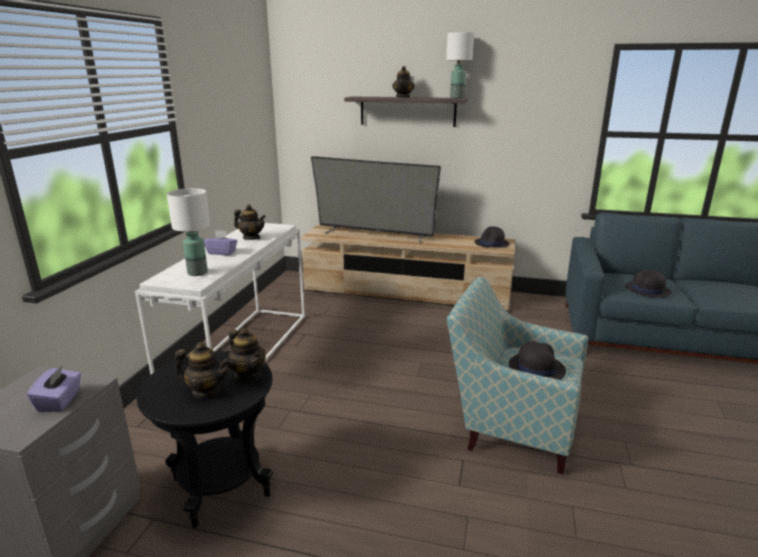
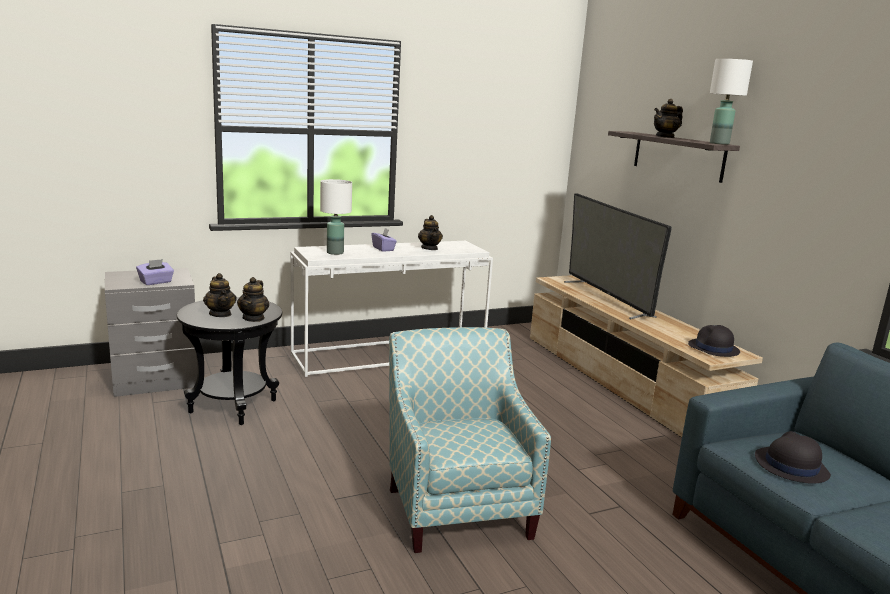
camera: 50 degrees right, 5 degrees down
black hat [509,341,566,380] -> none

